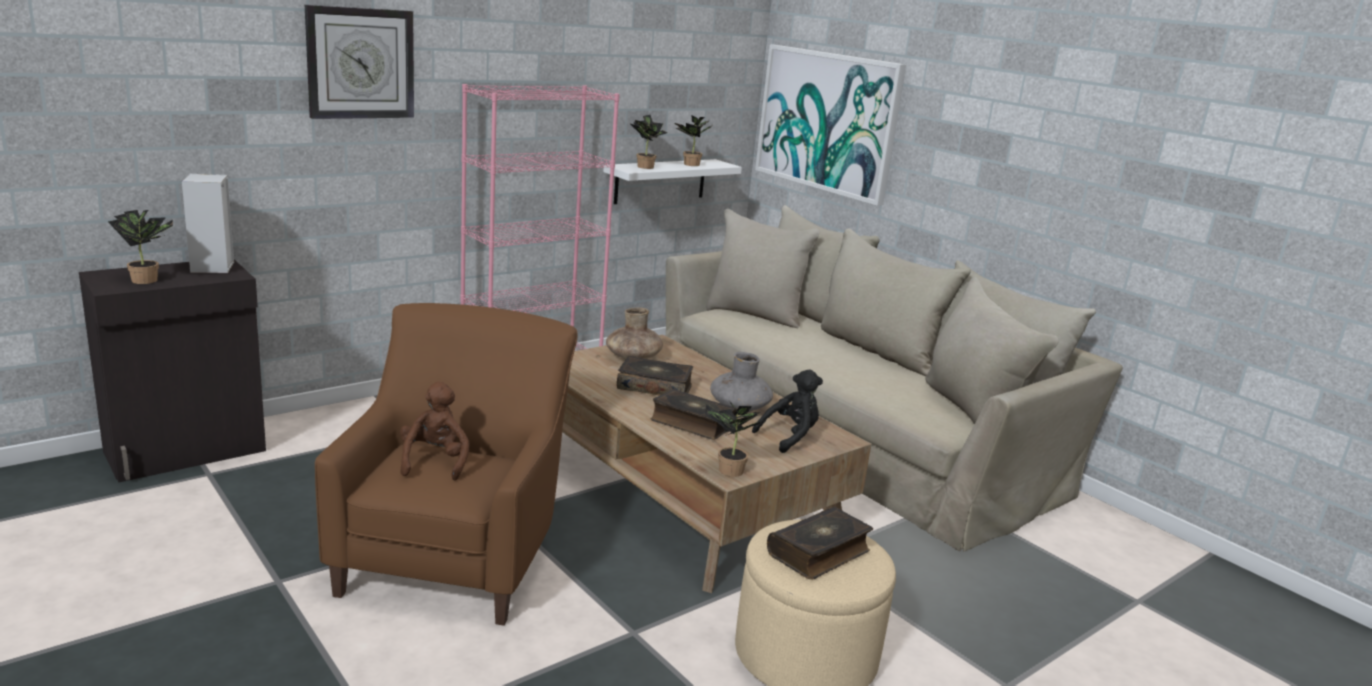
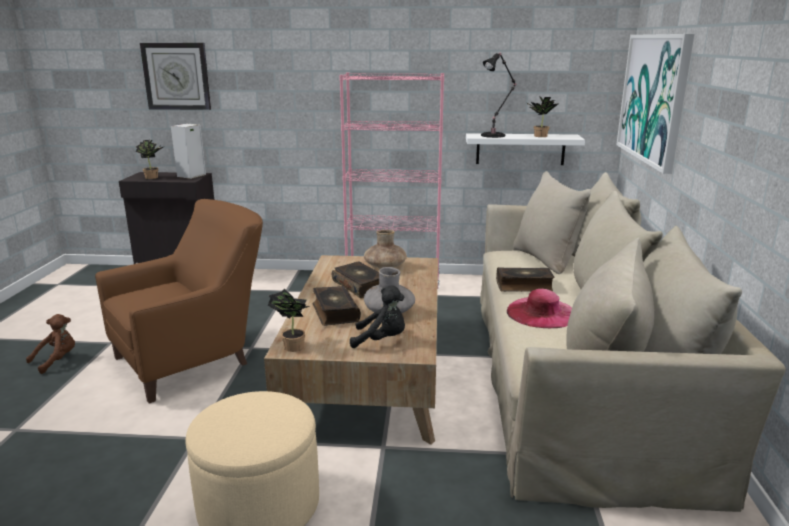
camera: 45 degrees right, 0 degrees up
wall clock [305,5,414,119] -> wall clock moved to [140,43,211,110]
brown plush toy [400,382,469,481] -> brown plush toy moved to [26,314,75,374]
potted plant [631,115,667,169] -> black table lamp [481,53,517,138]
book [767,507,873,580] -> book moved to [496,267,555,292]
none -> pink hat [507,289,572,328]

